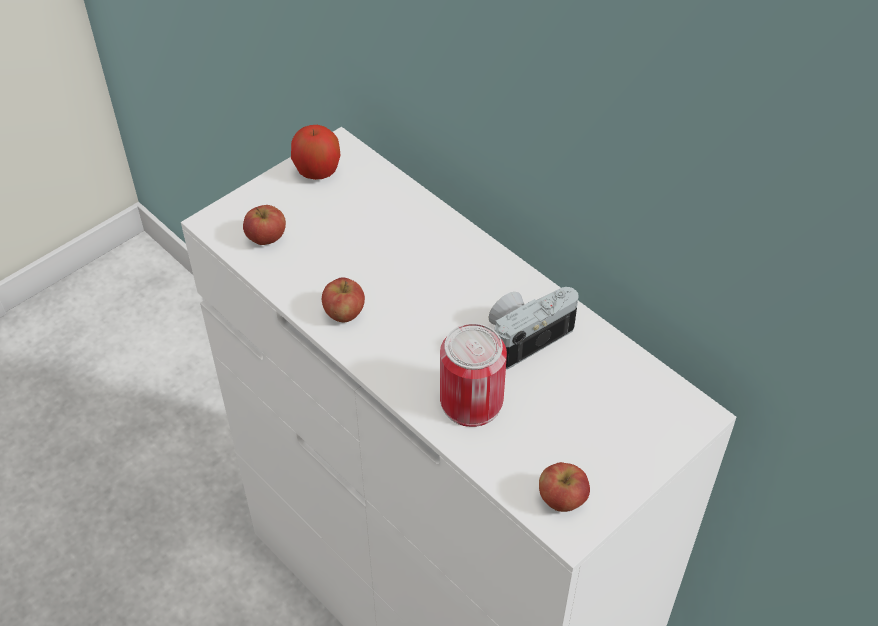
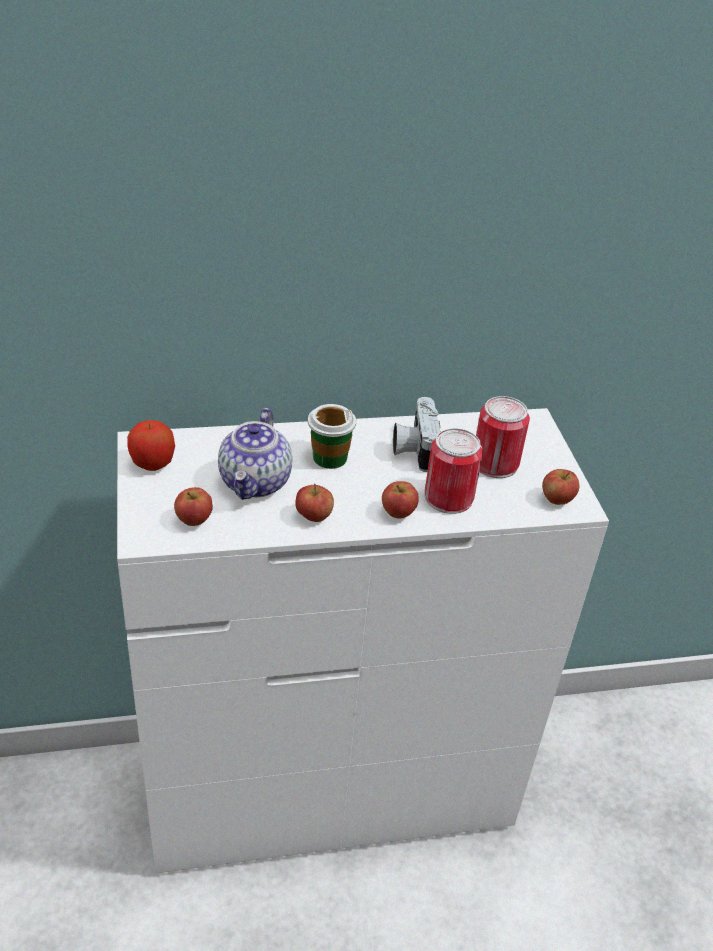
camera: 60 degrees left, 10 degrees down
none -> teapot [218,408,292,500]
none -> cup [308,404,356,469]
none -> apple [382,481,418,518]
none -> can [476,396,530,478]

